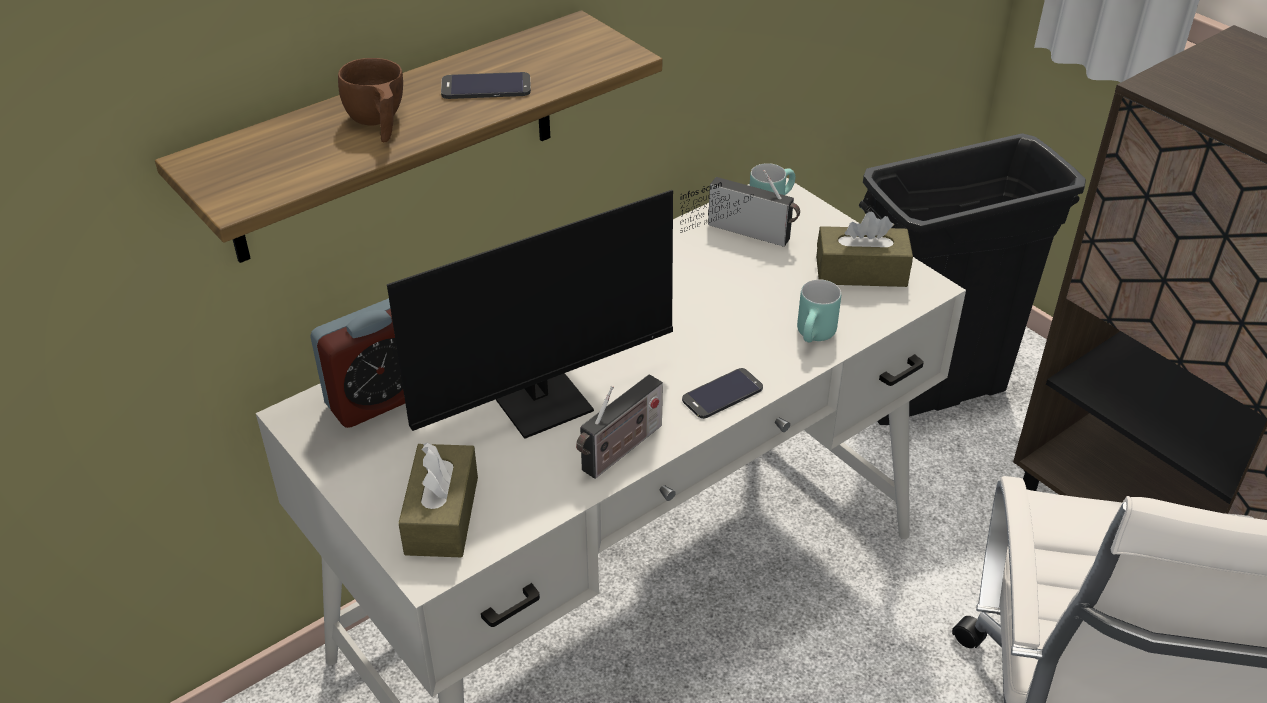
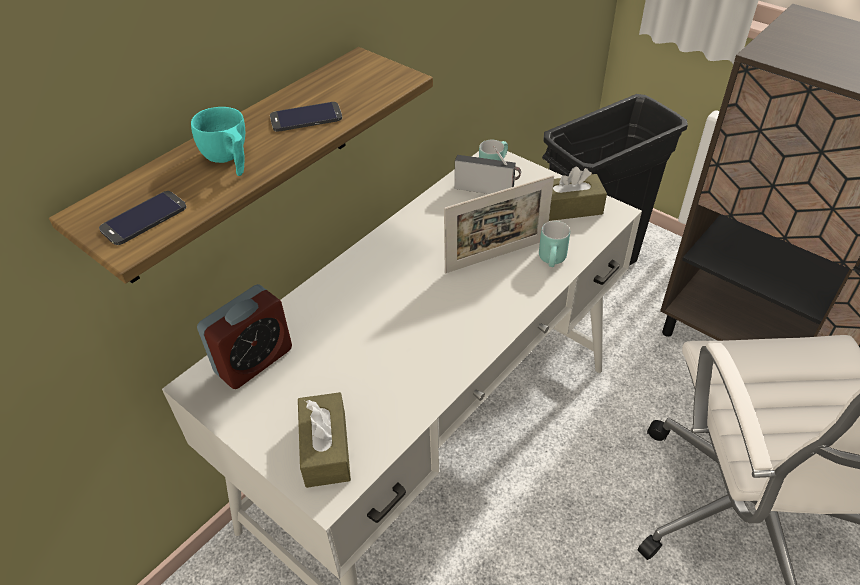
camera: 10 degrees left, 5 degrees up
brown cup [338,58,403,142] -> turquoise cup [191,107,245,176]
monitor [387,182,754,439] -> none
radio [576,374,663,479] -> none
phone [682,368,763,419] -> phone moved to [99,191,186,245]
none -> picture frame [444,175,554,273]

